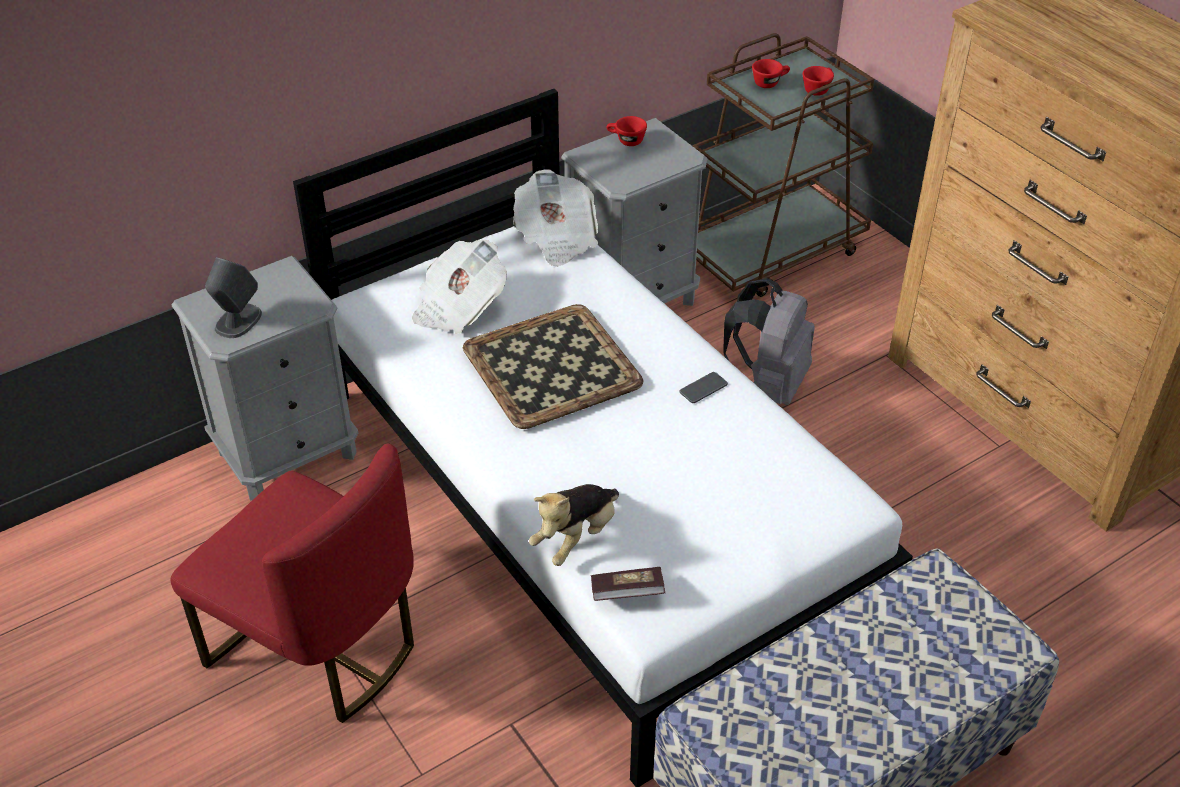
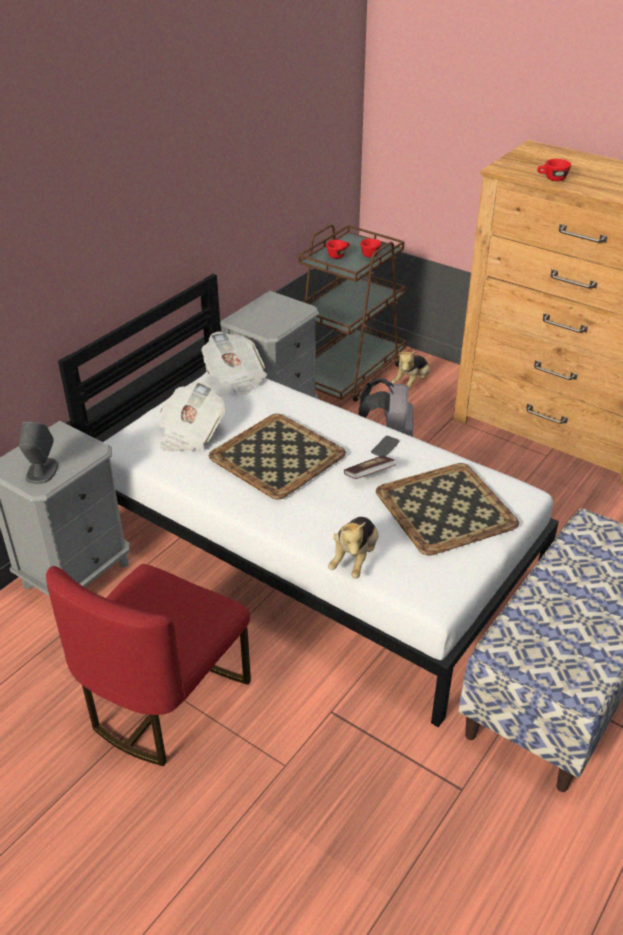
camera: 20 degrees left, 5 degrees down
red chair [170,443,414,723] -> red chair turned 105 degrees clockwise [46,564,251,766]
book [591,567,665,601] -> book moved to [344,455,396,479]
red cup [606,116,647,146] -> red cup moved to [537,159,571,181]
none -> tray [376,463,519,556]
none -> plush toy [391,351,430,390]

